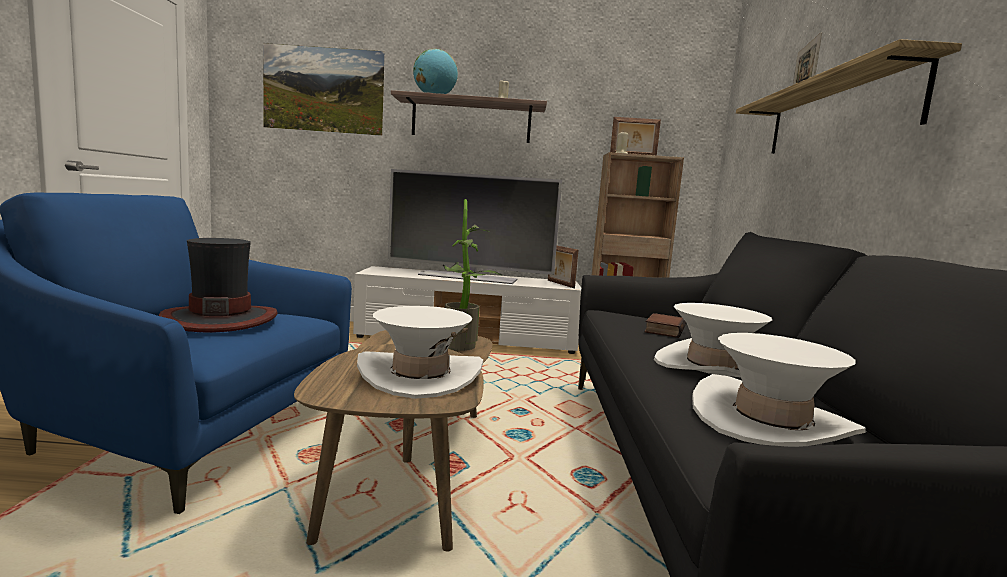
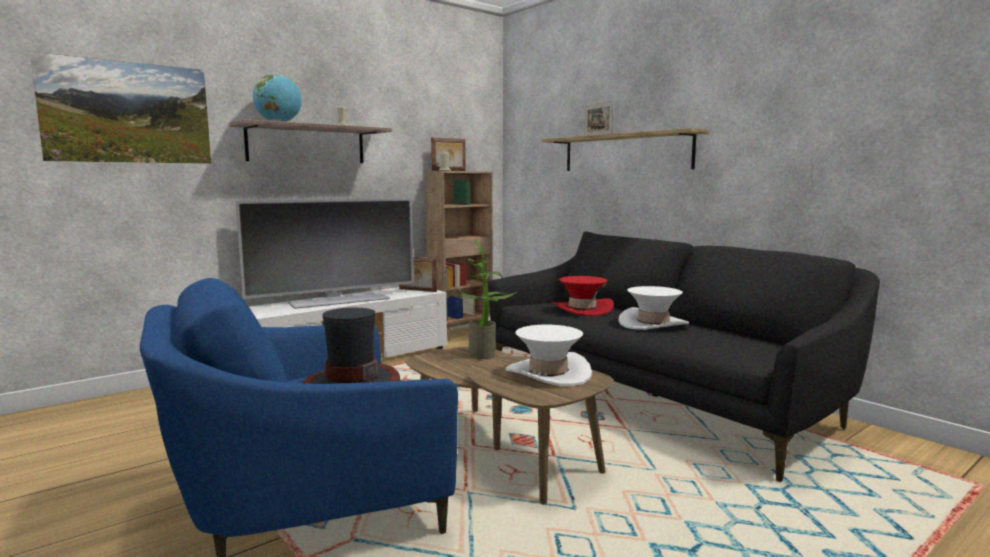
camera: 40 degrees left, 0 degrees up
book [644,313,686,338] -> red hat [552,276,614,316]
white hat [692,333,866,447] -> none

